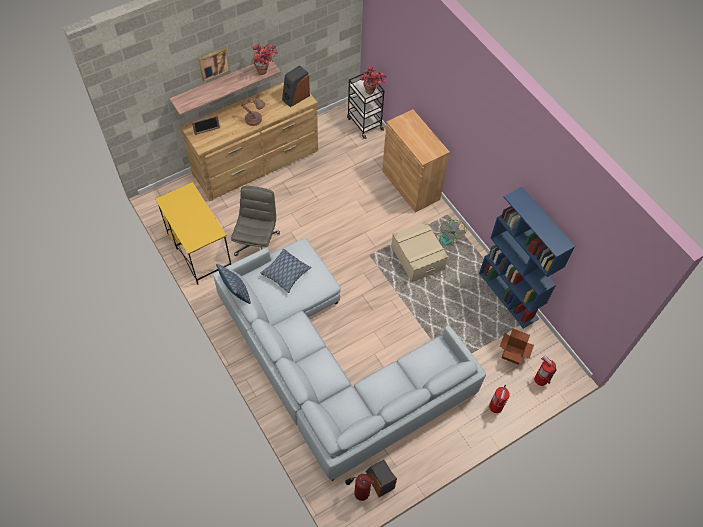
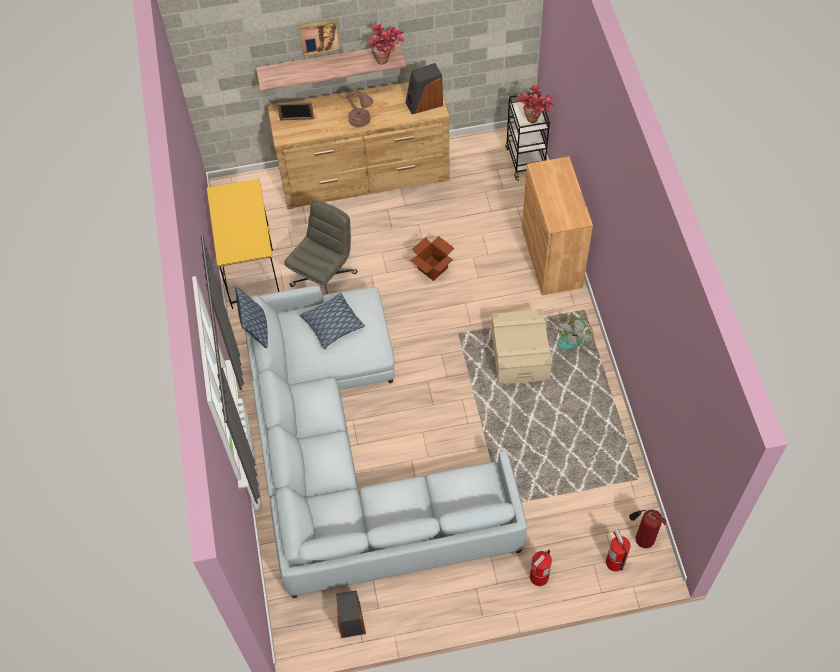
camera: 25 degrees right, 0 degrees up
fire extinguisher [345,474,374,501] -> fire extinguisher moved to [629,509,667,549]
blue bookcase [479,187,575,328] -> none
cardboard box [500,329,534,365] -> cardboard box moved to [410,236,455,281]

